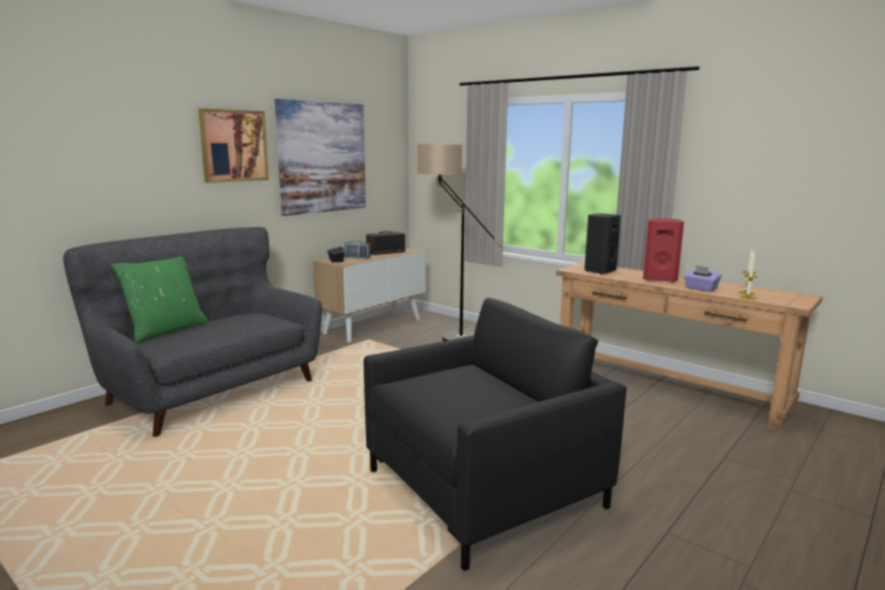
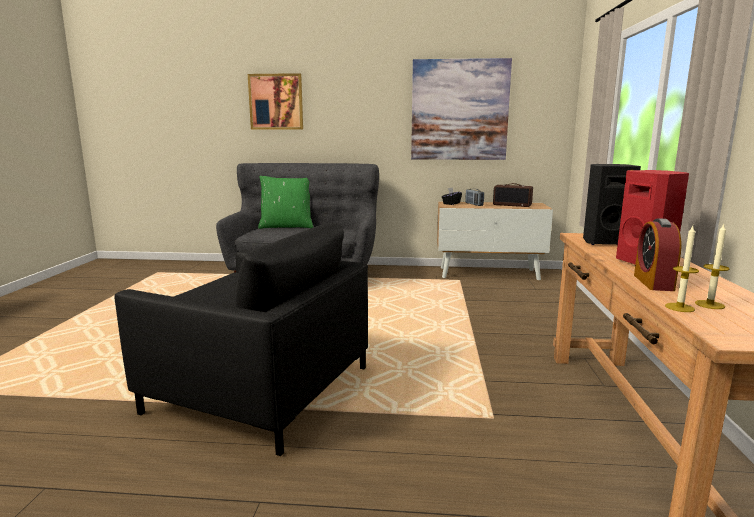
camera: 55 degrees right, 0 degrees up
picture [198,108,269,183] -> picture moved to [248,73,303,130]
floor lamp [417,144,502,341] -> none
purple tissue box [684,265,721,292] -> alarm clock [634,218,681,291]

